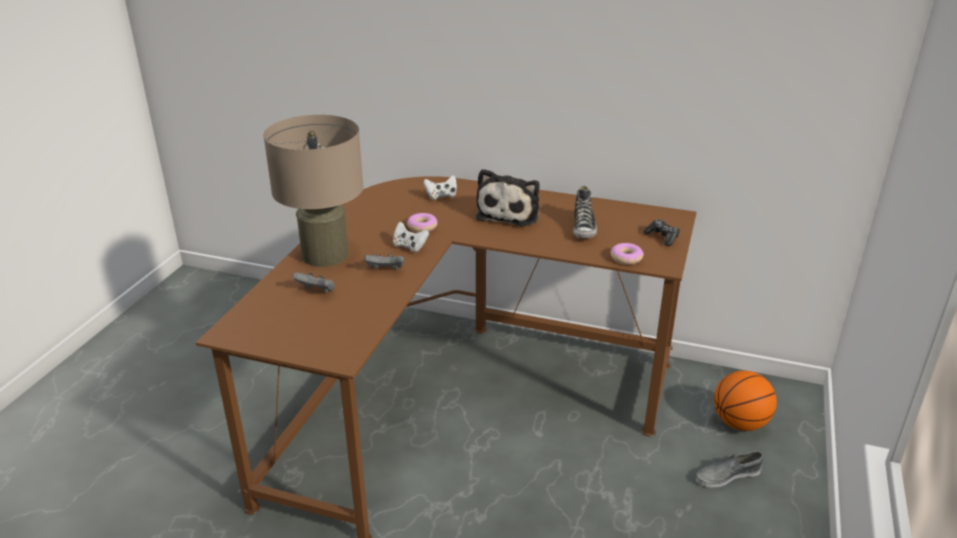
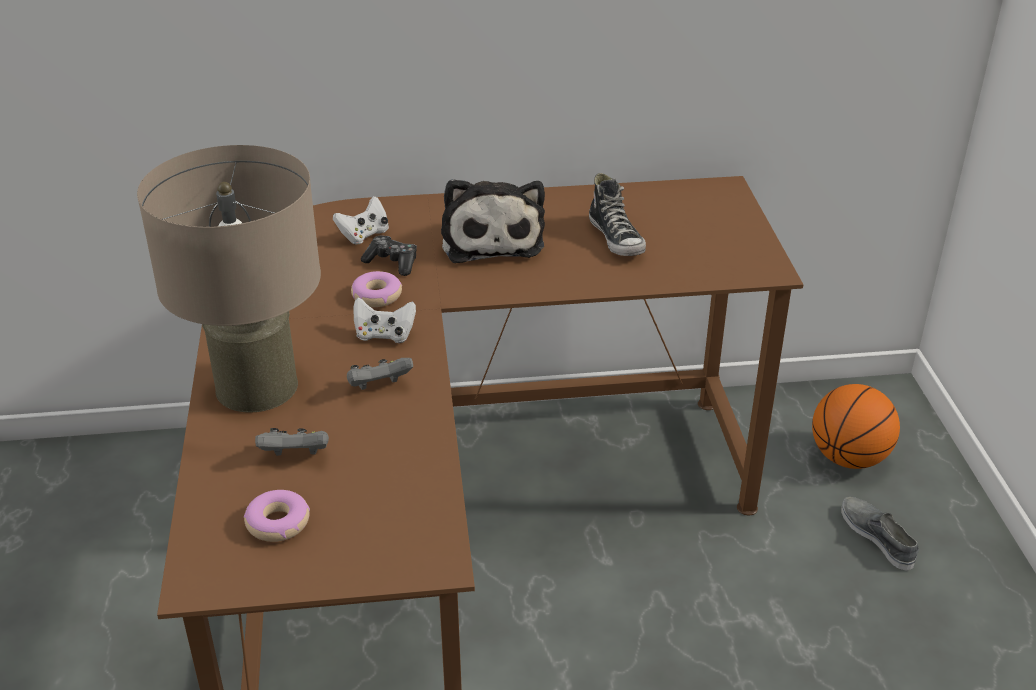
camera: 25 degrees left, 5 degrees up
donut [611,243,644,265] -> donut moved to [244,490,310,542]
game controller [643,219,680,246] -> game controller moved to [361,236,417,276]
grey shoe [696,451,763,487] -> grey shoe turned 105 degrees clockwise [841,497,919,571]

